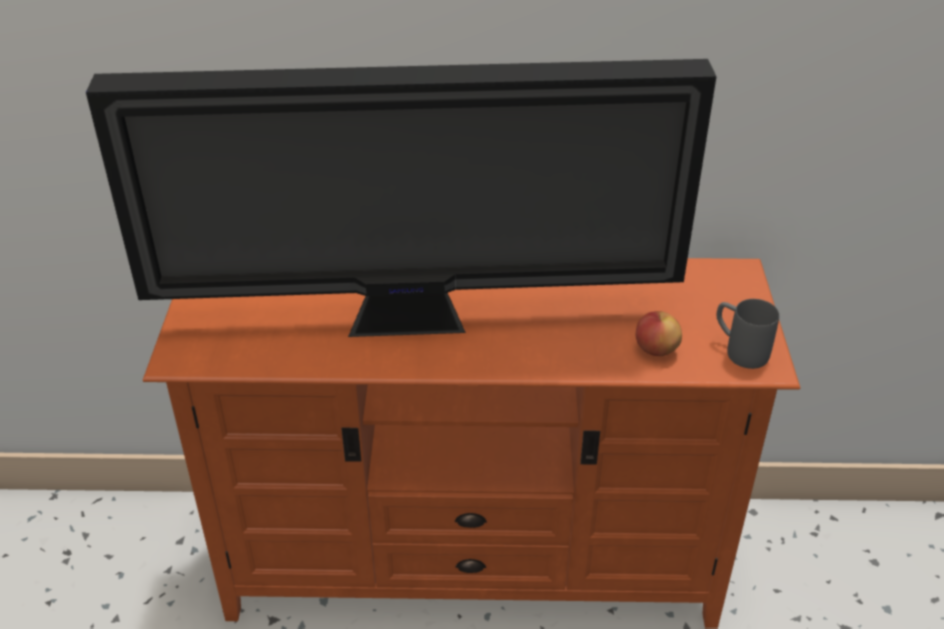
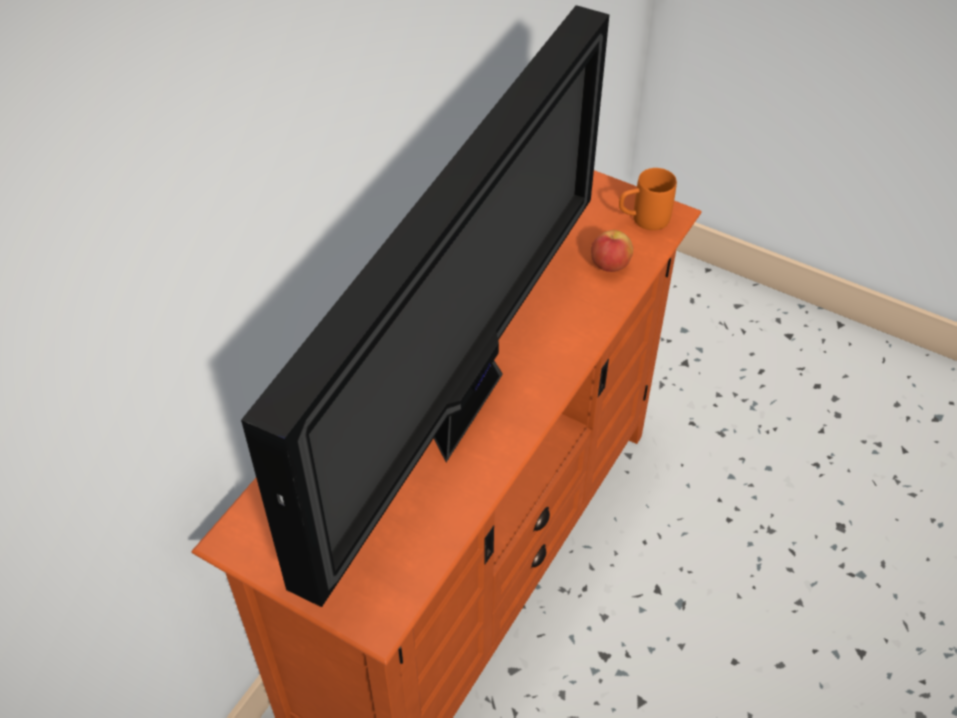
camera: 60 degrees left, 10 degrees up
grey mug [717,299,779,369] -> orange mug [619,168,677,230]

